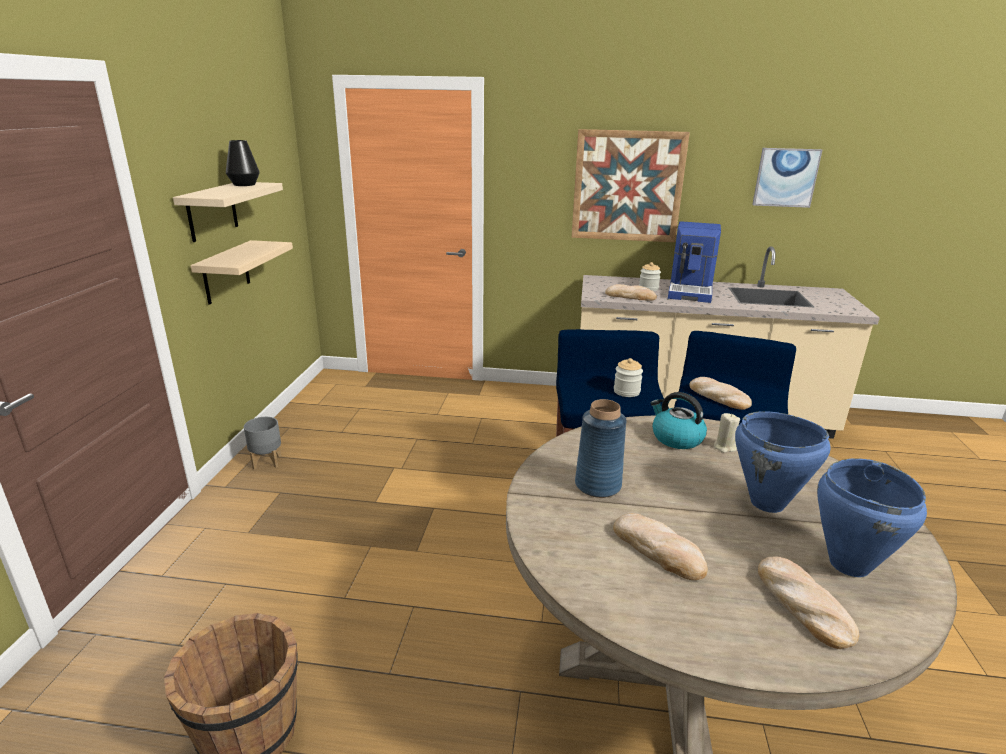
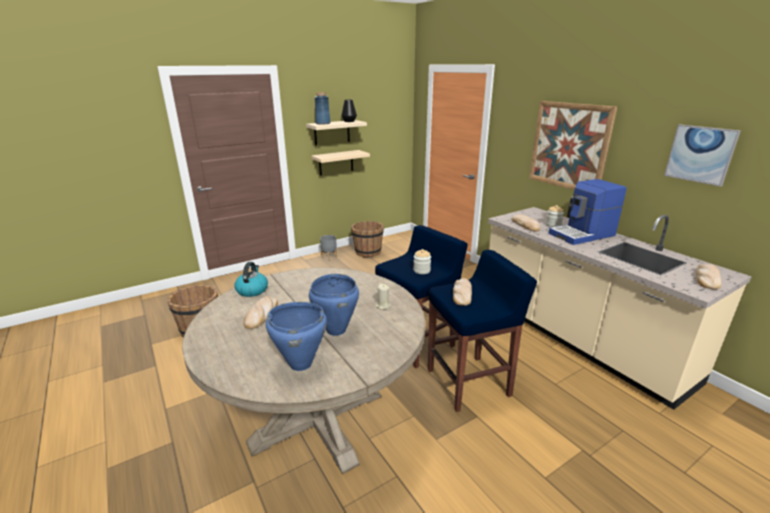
camera: 50 degrees right, 0 degrees up
blue vase [575,399,627,498] -> blue vase moved to [315,92,331,125]
kettle [651,392,707,449] -> kettle moved to [234,262,268,297]
bread [758,556,859,649] -> bread moved to [696,264,722,290]
none -> brown bucket [351,221,384,257]

